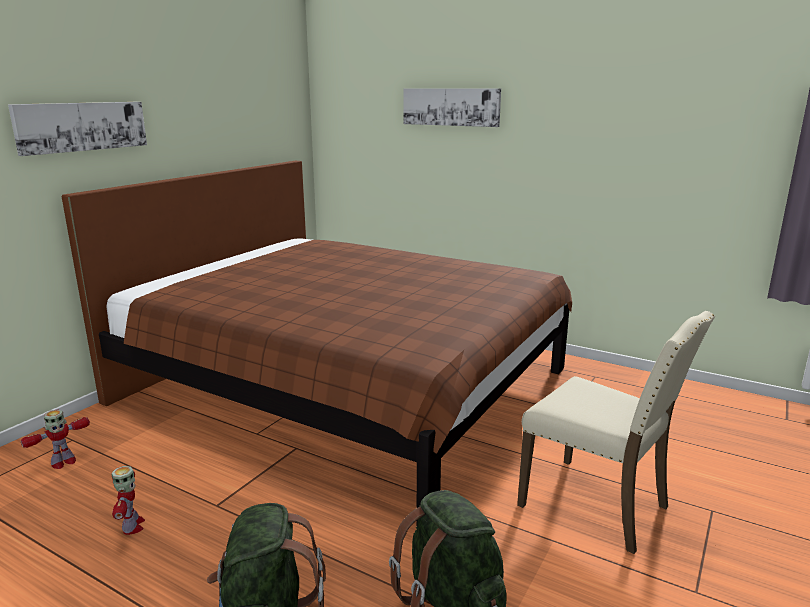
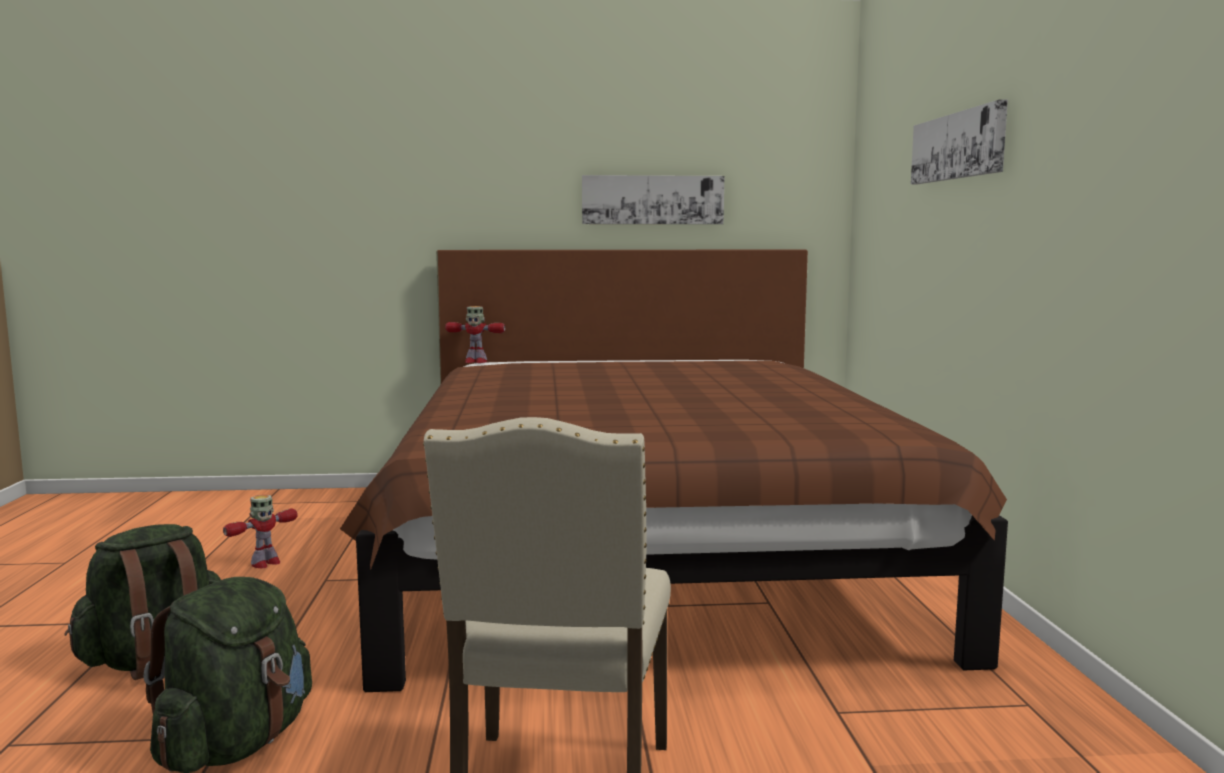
camera: 55 degrees right, 10 degrees down
picture [8,102,147,156] -> picture moved to [582,175,724,224]
toy robot [21,410,90,469] -> toy robot moved to [445,306,506,363]

